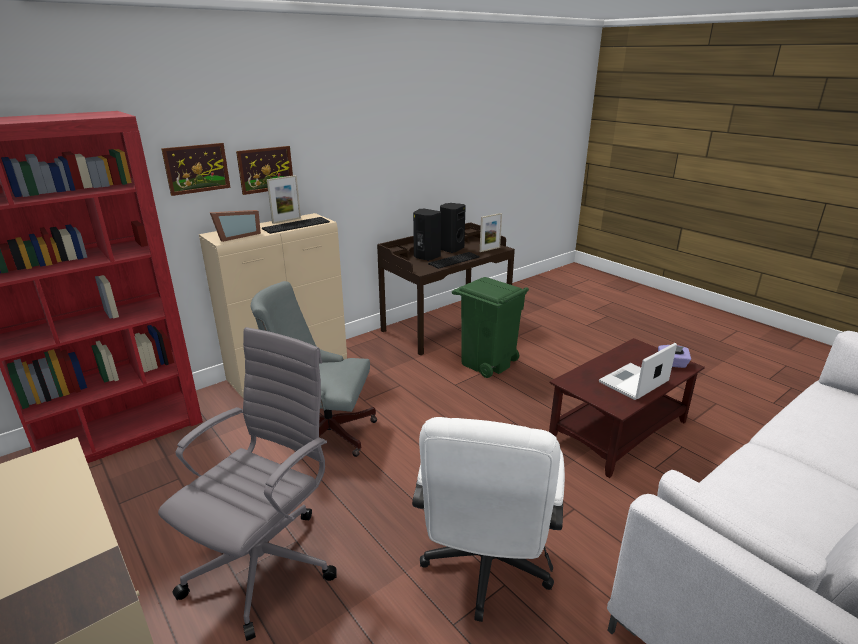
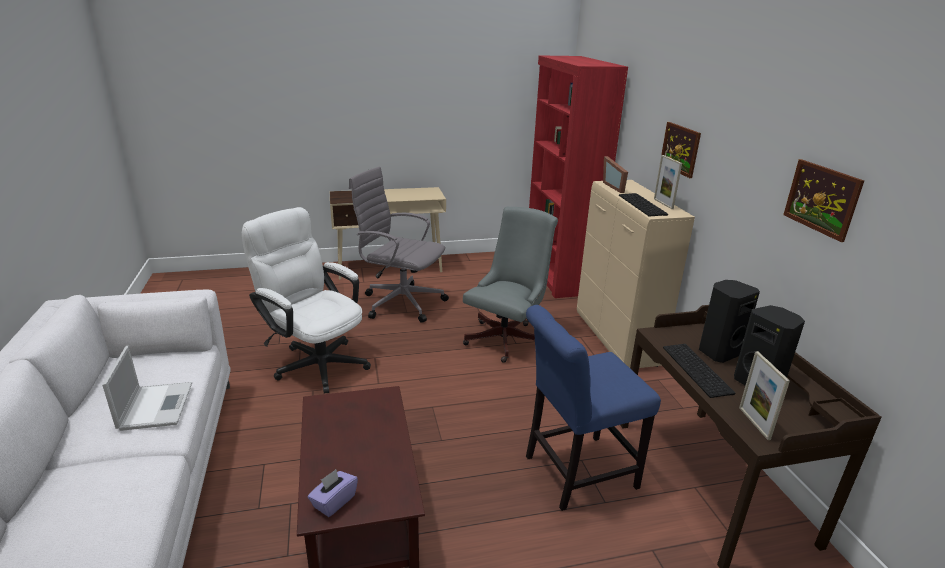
camera: 115 degrees right, 0 degrees up
grey office chair [158,327,337,641] -> grey office chair turned 150 degrees clockwise [349,166,449,323]
picture [161,143,231,196] -> picture moved to [783,159,864,242]
green trash can [452,277,529,378] -> blue chair [526,305,661,511]
laptop [599,343,677,400] -> laptop moved to [102,346,192,431]

